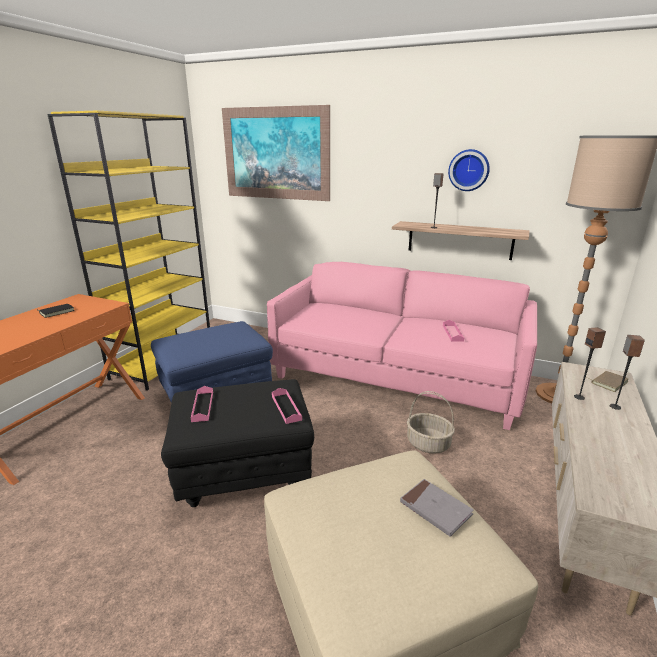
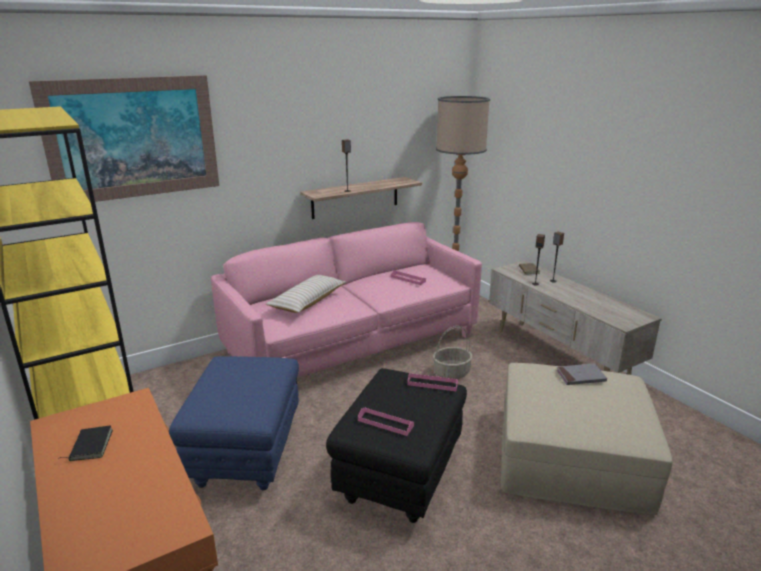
camera: 55 degrees left, 0 degrees up
wall clock [448,149,490,191] -> none
none -> beige pillow [265,275,346,313]

